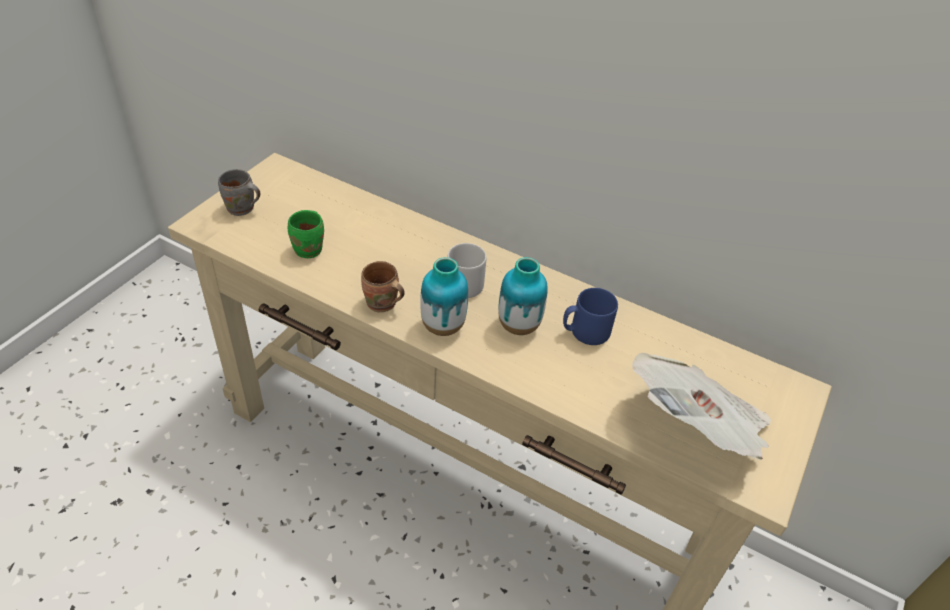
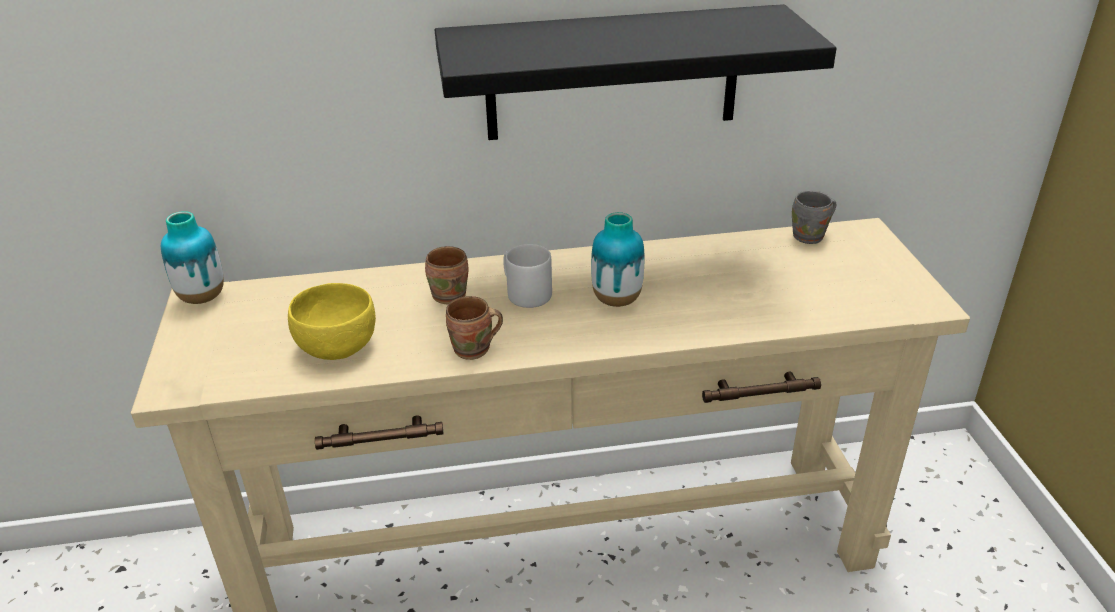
camera: 35 degrees left, 10 degrees down
grey mug [218,169,260,216] -> grey mug moved to [792,191,836,244]
green mug [288,210,324,258] -> yellow bowl [288,283,376,360]
vase [420,257,468,336] -> vase moved to [161,211,224,304]
blue mug [563,288,618,345] -> none
newspaper [632,353,772,460] -> none
none -> brown mug [425,246,468,304]
none -> black shelf [435,4,837,140]

